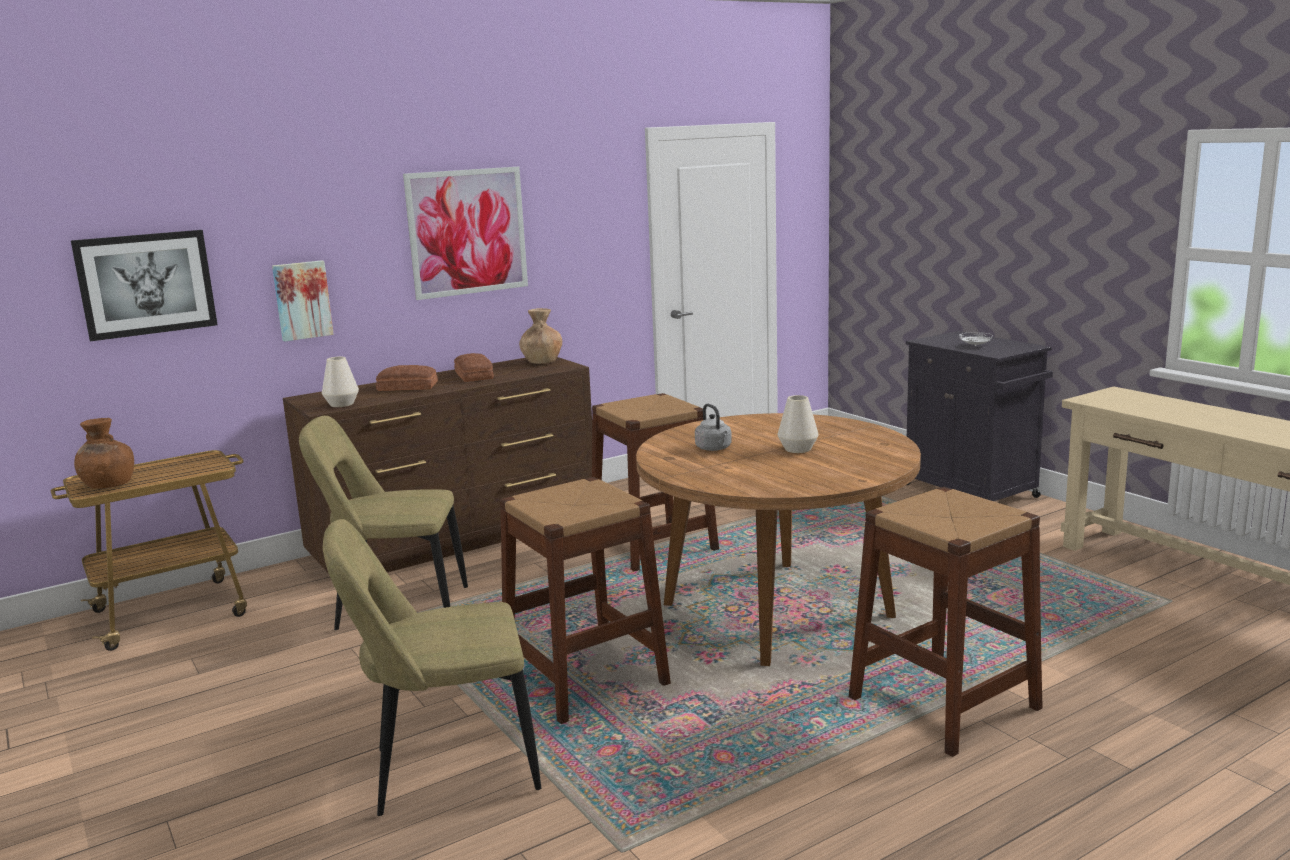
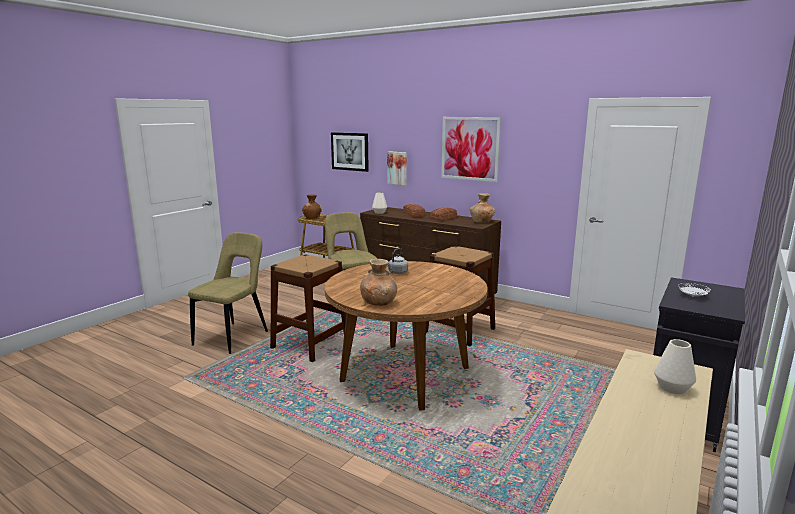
camera: 65 degrees right, 0 degrees up
beige chair [323,519,541,816] -> beige chair turned 60 degrees clockwise [188,232,268,354]
white vase [778,395,819,453] -> white vase moved to [654,339,696,394]
brown stool [849,487,1043,757] -> none
none -> brown vase [360,259,397,306]

